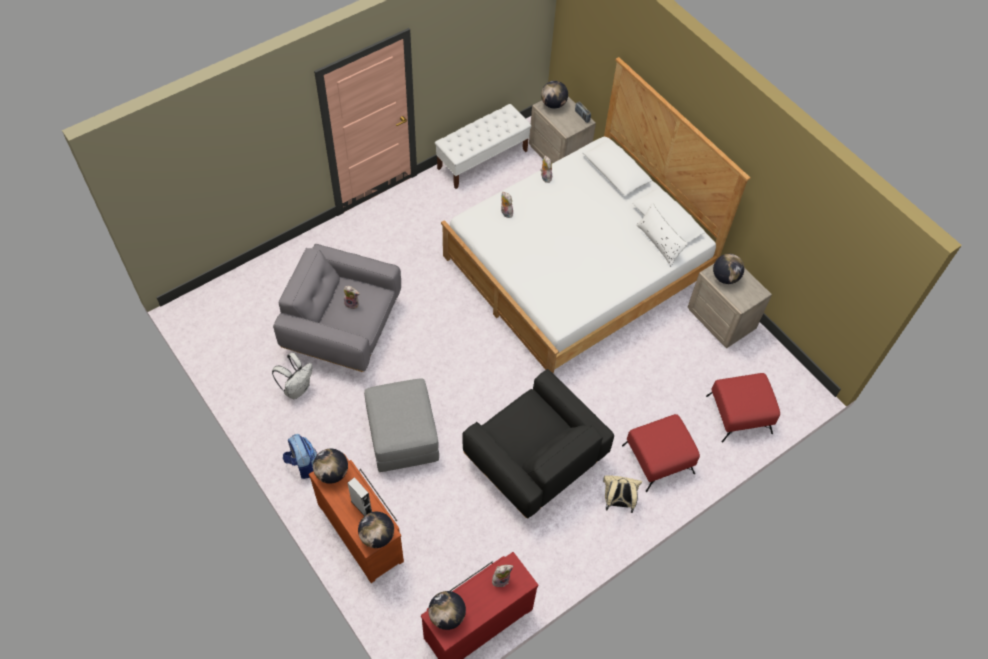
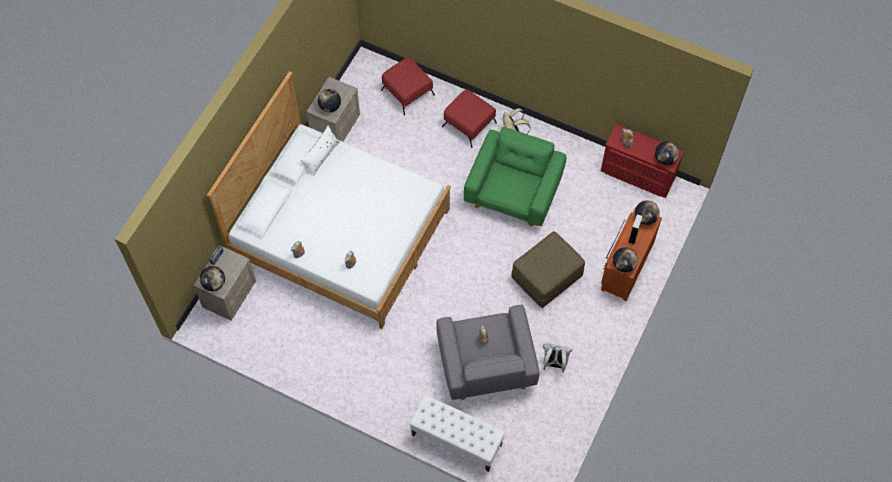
camera: 115 degrees left, 5 degrees up
backpack [283,434,317,479] -> none
grey ottoman [364,378,439,472] -> brown ottoman [511,231,585,308]
white bench [435,104,531,189] -> white bench moved to [409,395,505,472]
black armchair [462,369,614,519] -> green armchair [464,127,566,226]

